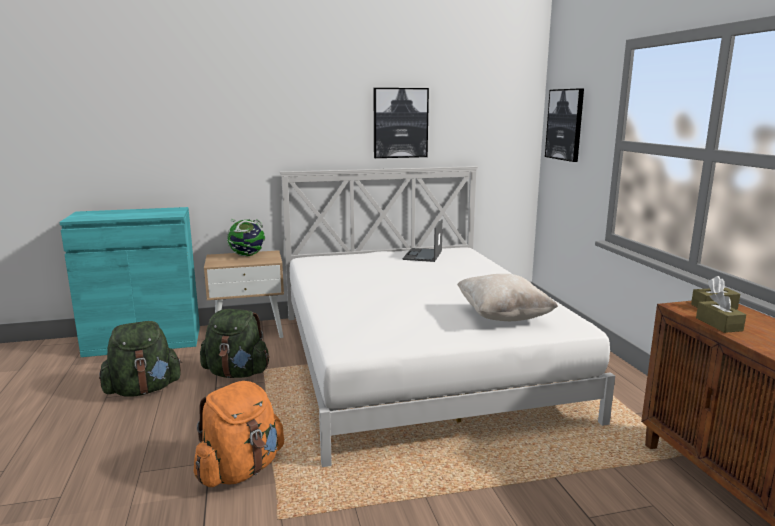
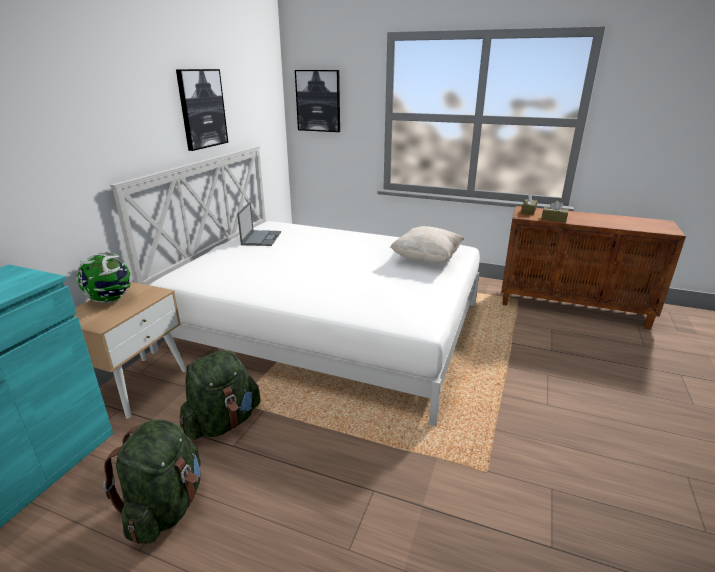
camera: 55 degrees left, 10 degrees up
orange backpack [194,381,284,487] -> none
laptop [403,219,443,262] -> laptop turned 135 degrees counterclockwise [237,202,281,246]

